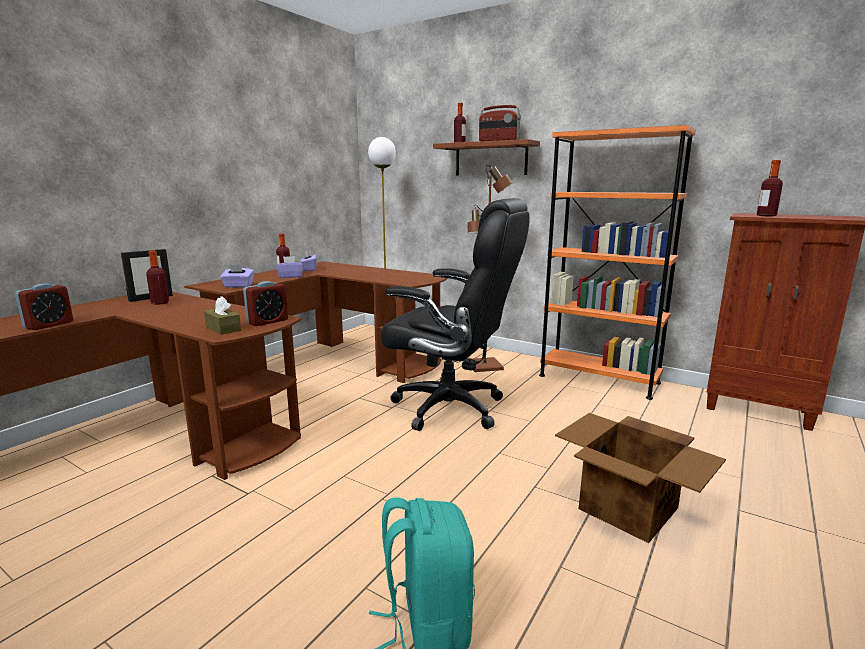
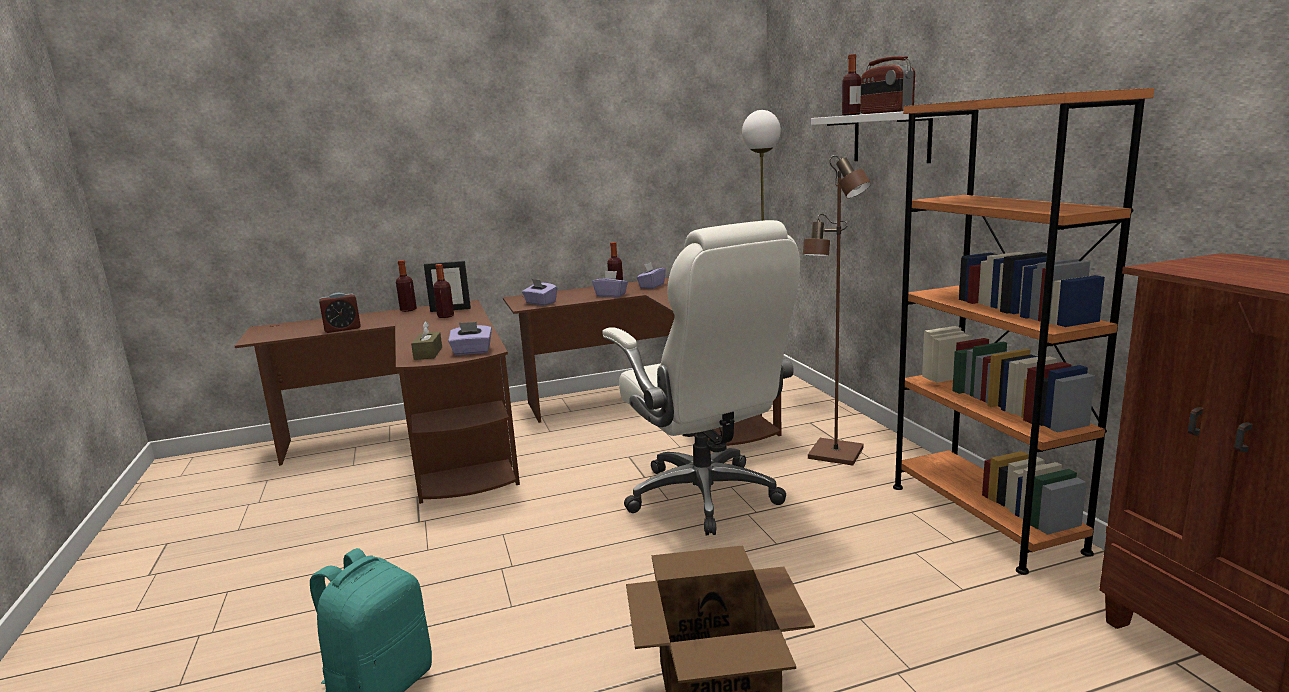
camera: 40 degrees right, 0 degrees up
alarm clock [243,281,288,326] -> purple tissue box [448,322,492,355]
black office chair [381,198,530,431] -> white office chair [602,220,800,535]
brown shelf [433,139,540,176] -> white shelf [811,111,946,163]
bottle [757,160,783,216] -> bottle moved to [396,260,417,312]

